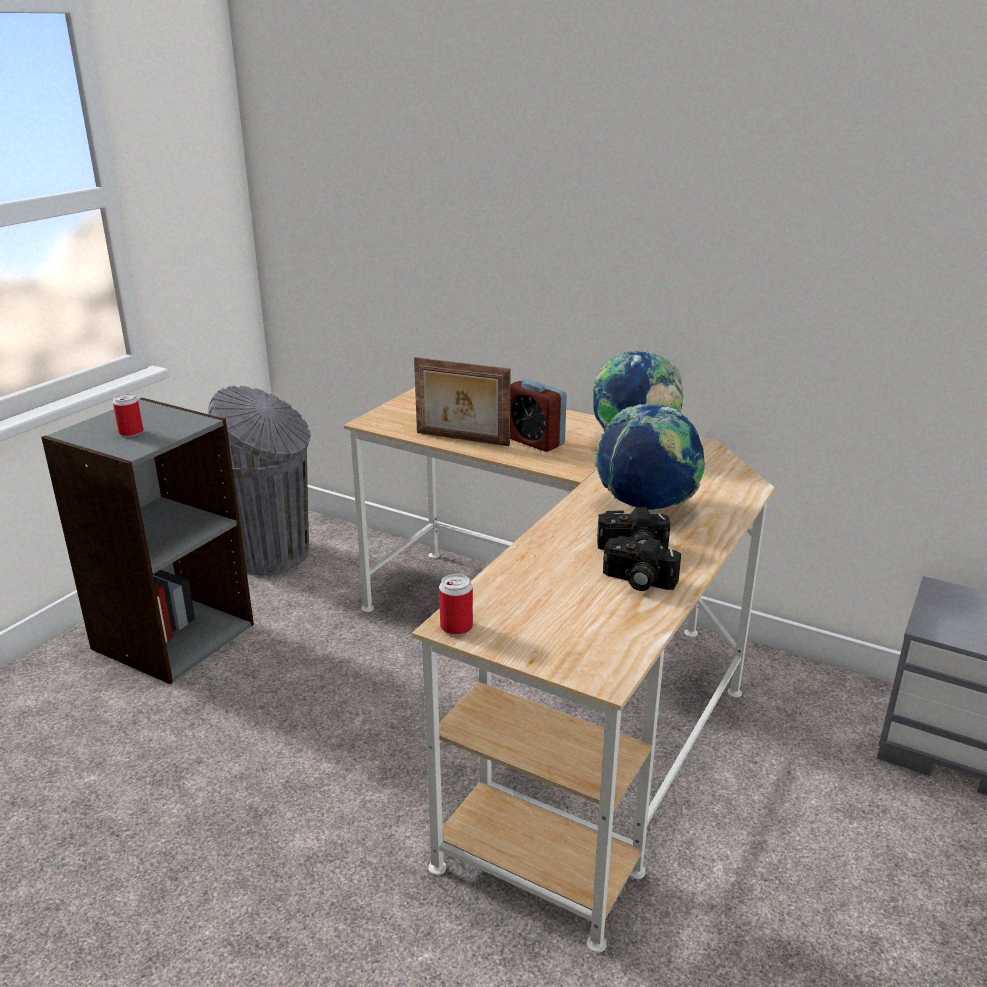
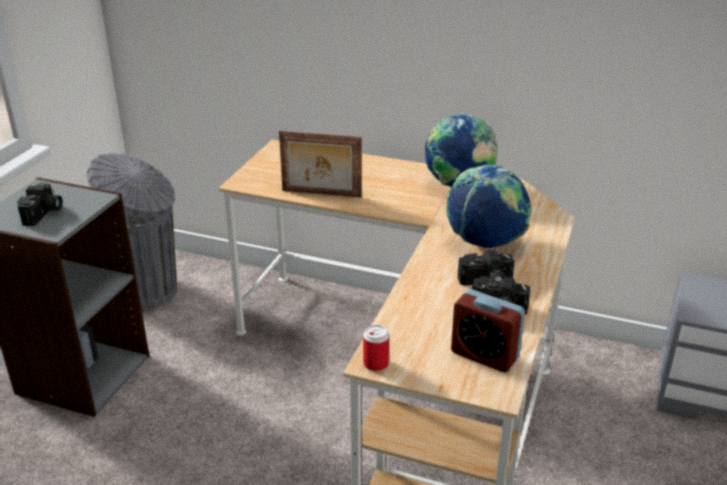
camera: 10 degrees left, 5 degrees up
can [113,393,143,437] -> camera [17,183,63,226]
alarm clock [510,379,567,452] -> alarm clock moved to [451,289,525,372]

